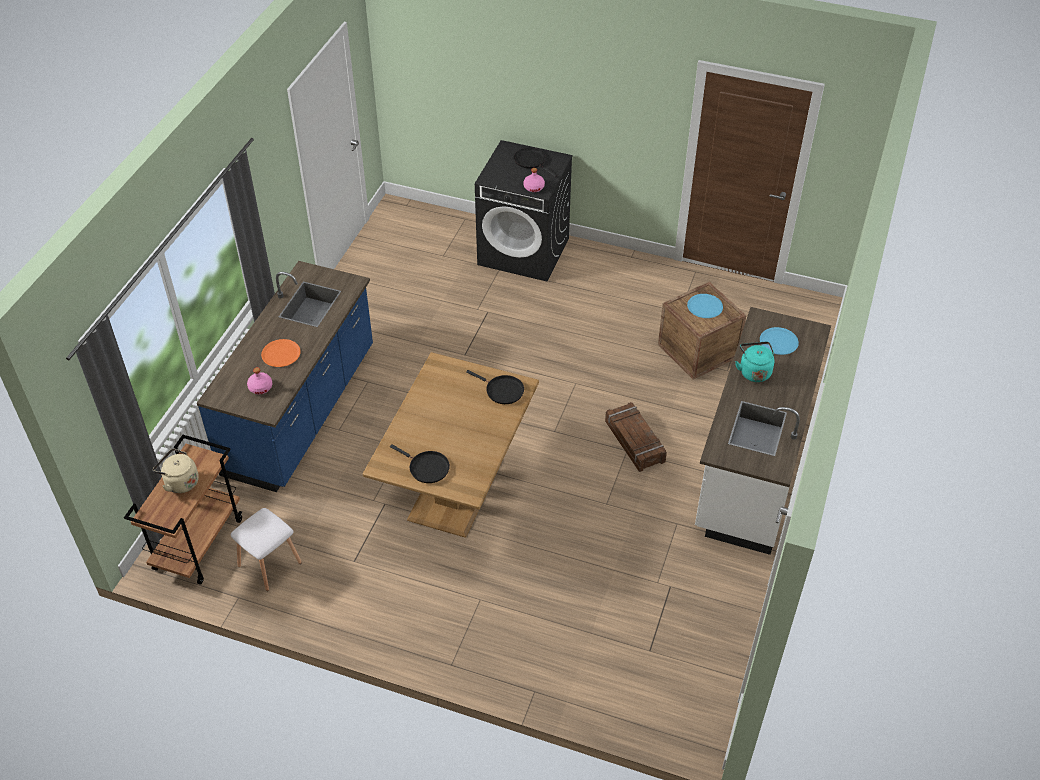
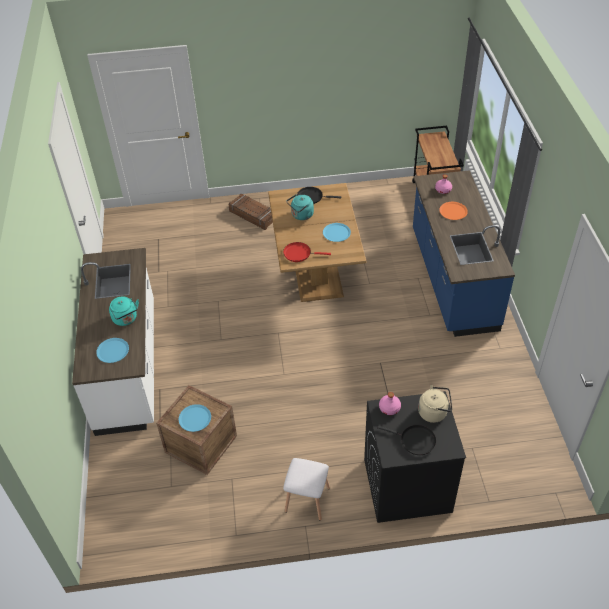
camera: 155 degrees right, 0 degrees up
beige kettle [153,448,199,493] -> beige kettle moved to [418,385,452,423]
white stool [231,508,302,591] -> white stool moved to [283,458,330,521]
black frying pan [466,370,524,404] -> red frying pan [283,242,331,262]
crate [605,402,667,472] -> crate moved to [228,194,273,230]
none -> turquoise kettle [287,194,314,220]
none -> blue plate [323,223,351,242]

